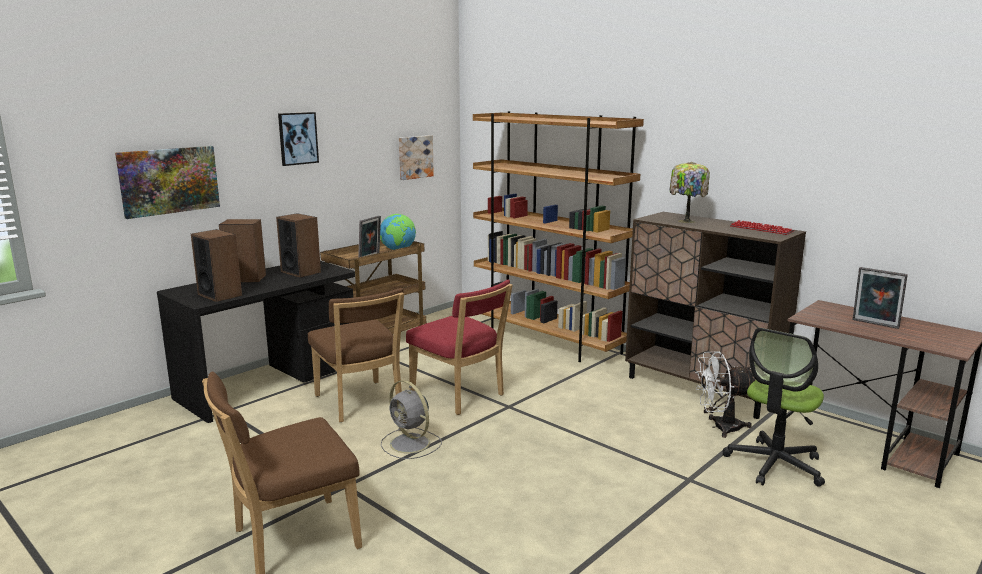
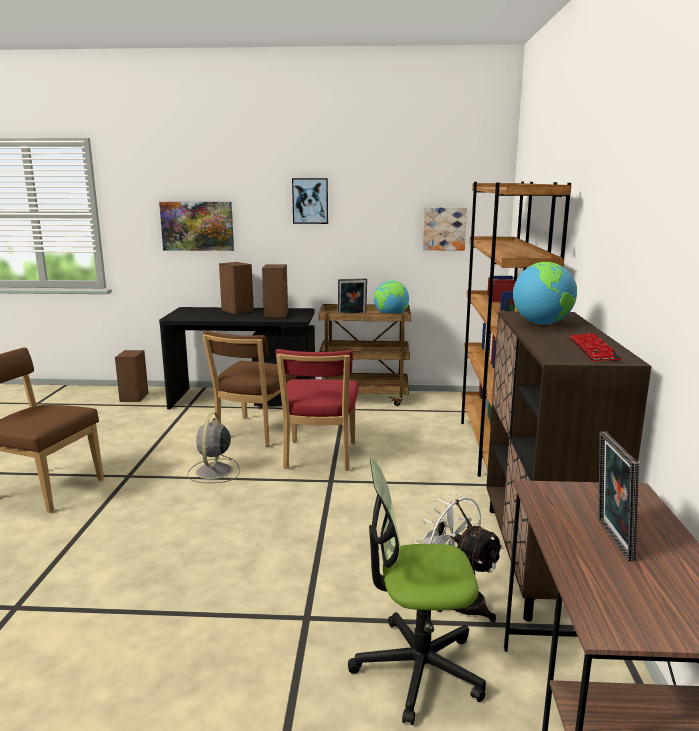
camera: 50 degrees right, 0 degrees up
speaker [191,229,242,302] -> speaker moved to [115,350,148,402]
table lamp [670,161,710,223] -> globe [513,262,577,325]

